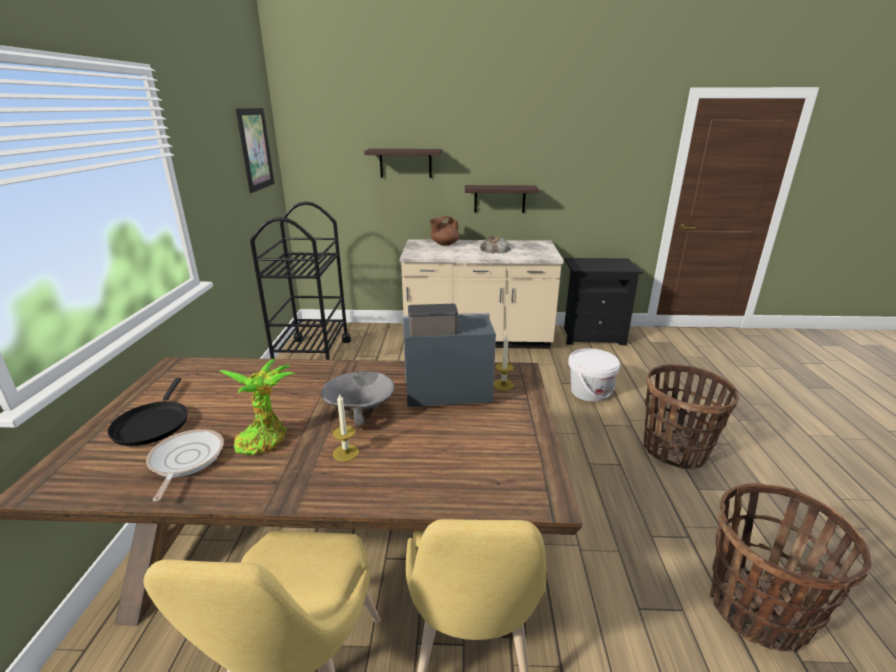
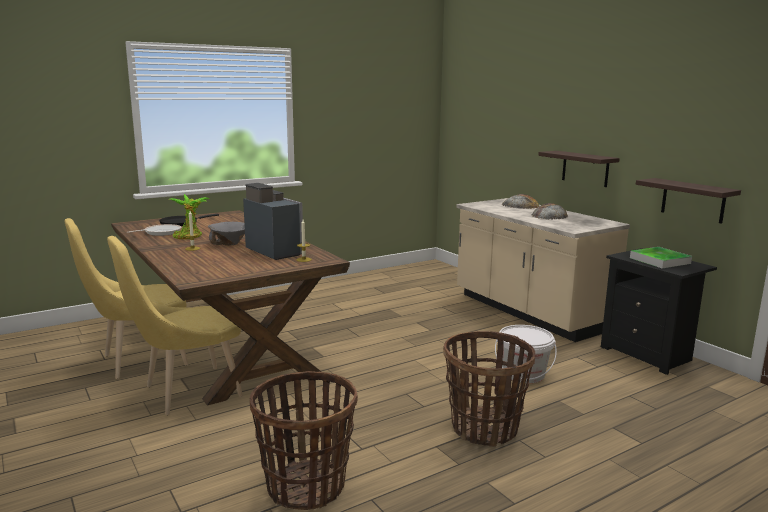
camera: 55 degrees right, 10 degrees down
picture [236,108,274,193] -> none
black cart [250,201,351,360] -> none
shelf [364,149,442,178] -> shelf moved to [636,178,741,224]
brown teapot [430,216,460,246] -> bread [502,194,539,209]
none -> tray [630,247,692,268]

